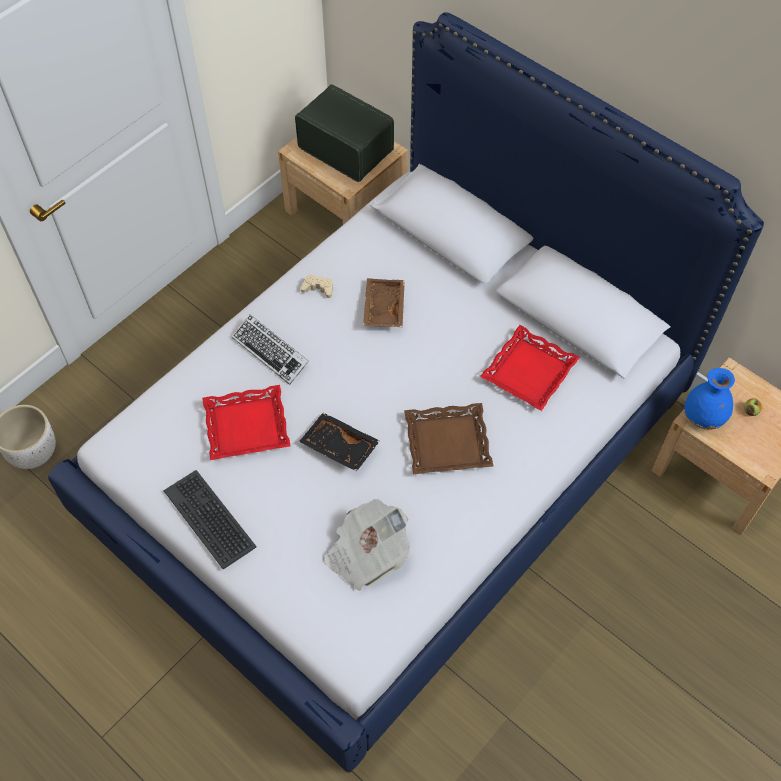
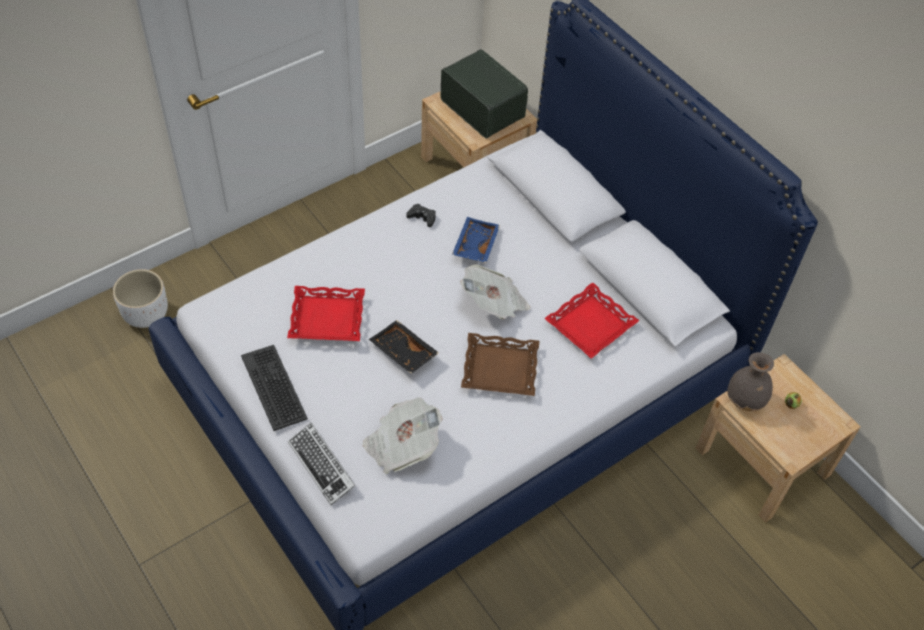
camera: 10 degrees right, 5 degrees down
keyboard [232,314,309,385] -> keyboard moved to [288,423,356,505]
beige game controller [301,274,333,298] -> black game controller [406,203,436,227]
brown tray [363,278,405,327] -> blue tray [452,217,500,263]
blue vase [684,368,735,430] -> grey vase [727,352,774,411]
none -> newspaper [460,264,531,319]

